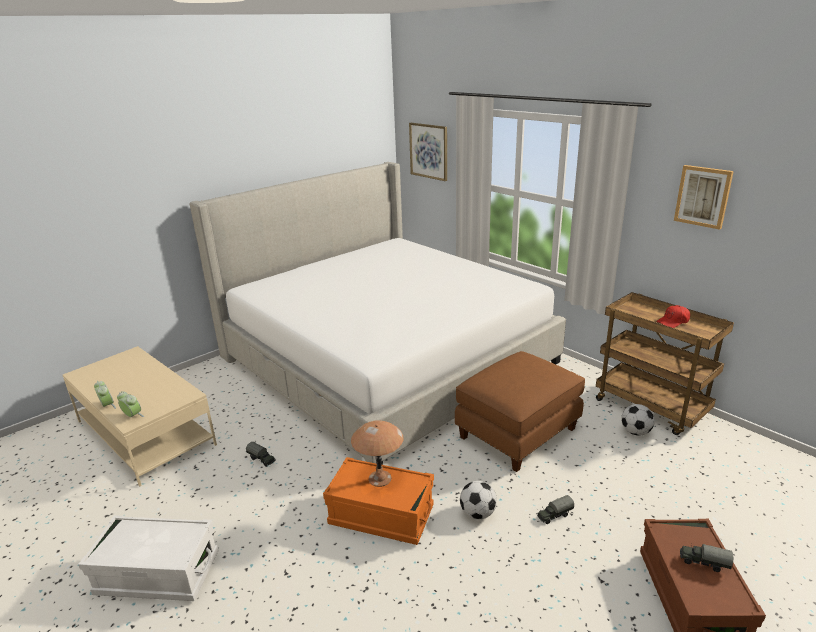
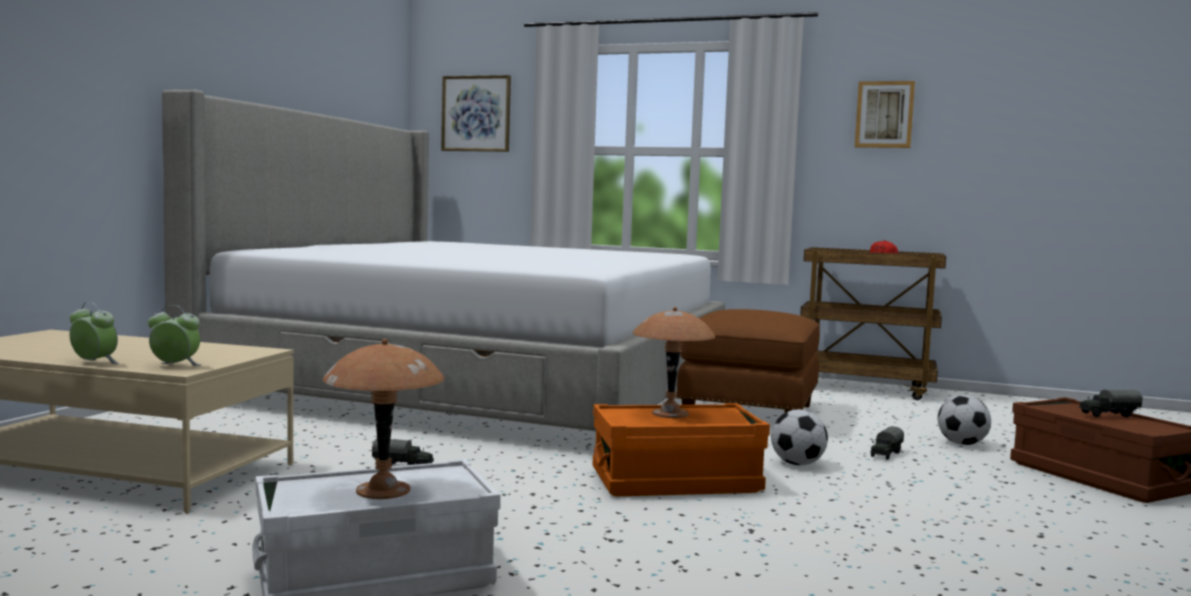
camera: 30 degrees left, 20 degrees down
football [621,404,655,436] -> football moved to [938,395,991,445]
none -> brown table lamp [323,339,444,499]

